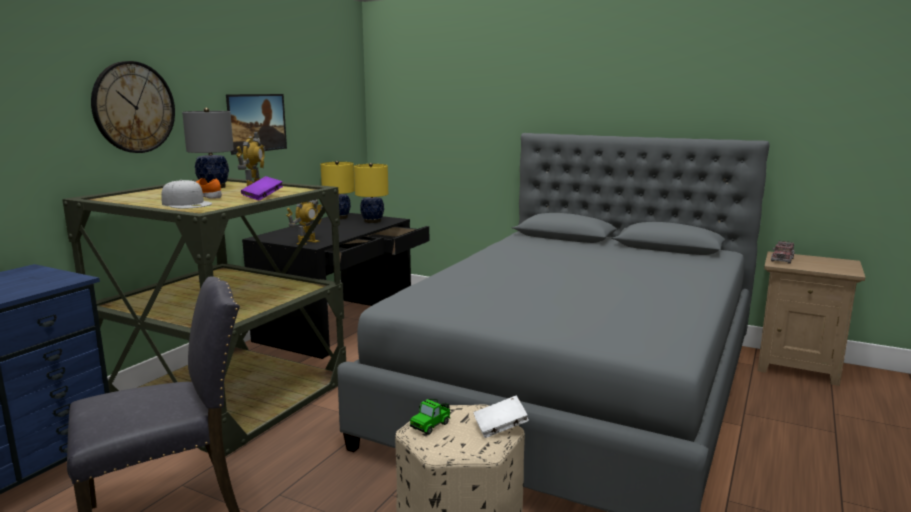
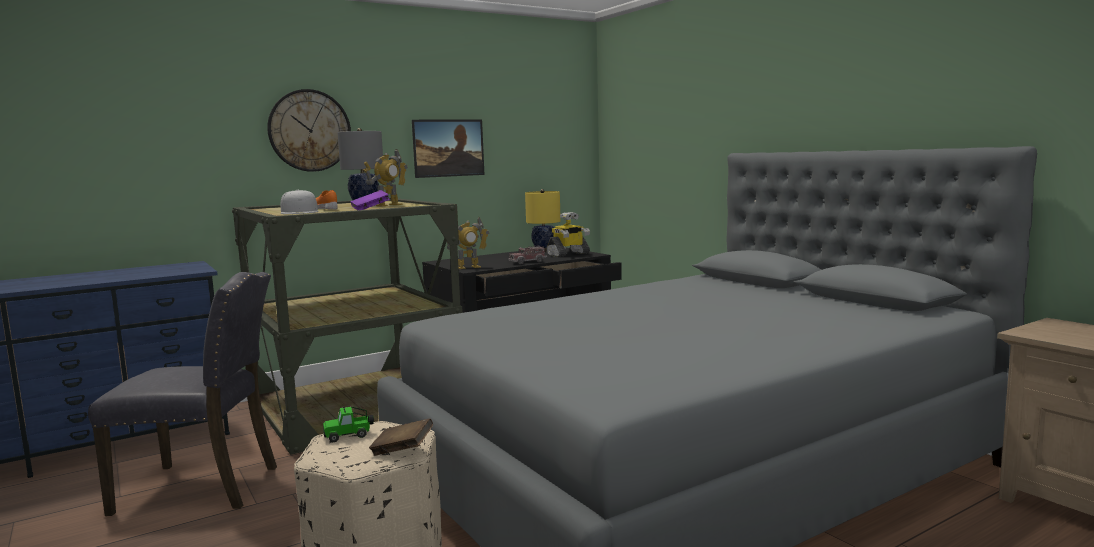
camera: 30 degrees right, 5 degrees down
yellow table lamp [354,163,388,223] -> toy robot [546,212,590,257]
white book [473,396,529,438] -> brown book [369,418,433,456]
toy truck [771,241,795,264] -> toy truck moved to [509,246,547,264]

